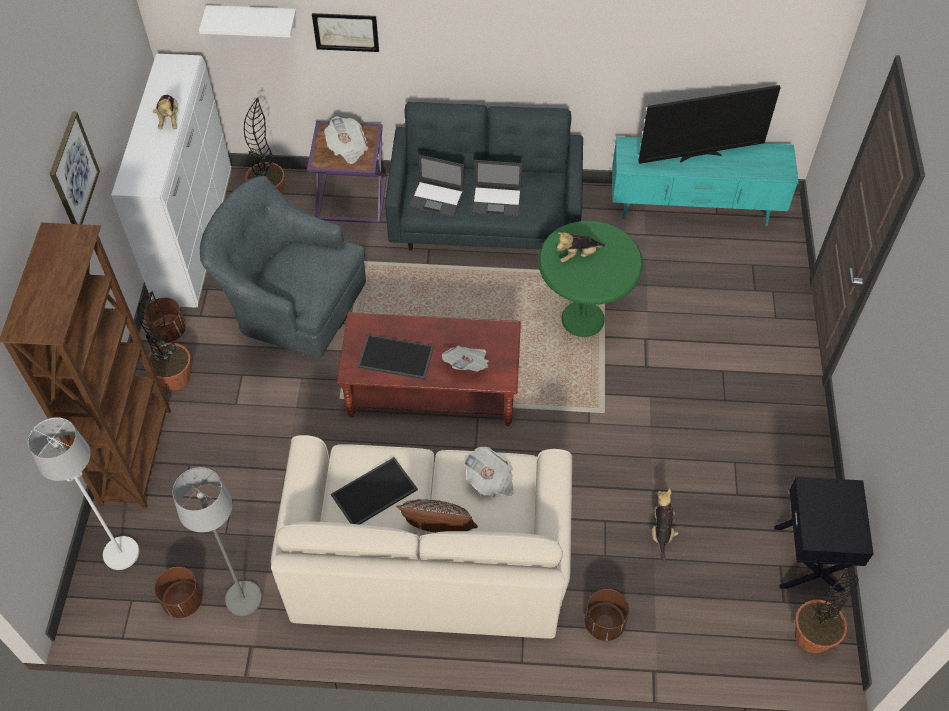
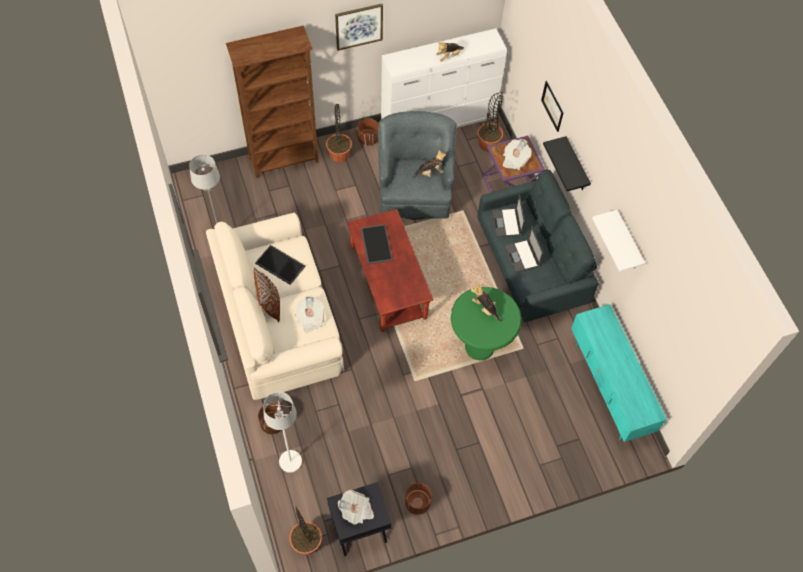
camera: 65 degrees right, 5 degrees up
white floor lamp [28,417,139,570] -> white floor lamp moved to [263,392,302,473]
brown planter [154,567,203,618] -> brown planter moved to [405,483,432,515]
white shelf [199,5,296,38] -> white shelf moved to [592,210,645,272]
newspaper [442,345,489,371] -> newspaper moved to [338,490,374,525]
television [638,85,781,164] -> none
plush toy [652,488,679,562] -> plush toy moved to [412,150,446,178]
none -> black shelf [543,136,591,191]

